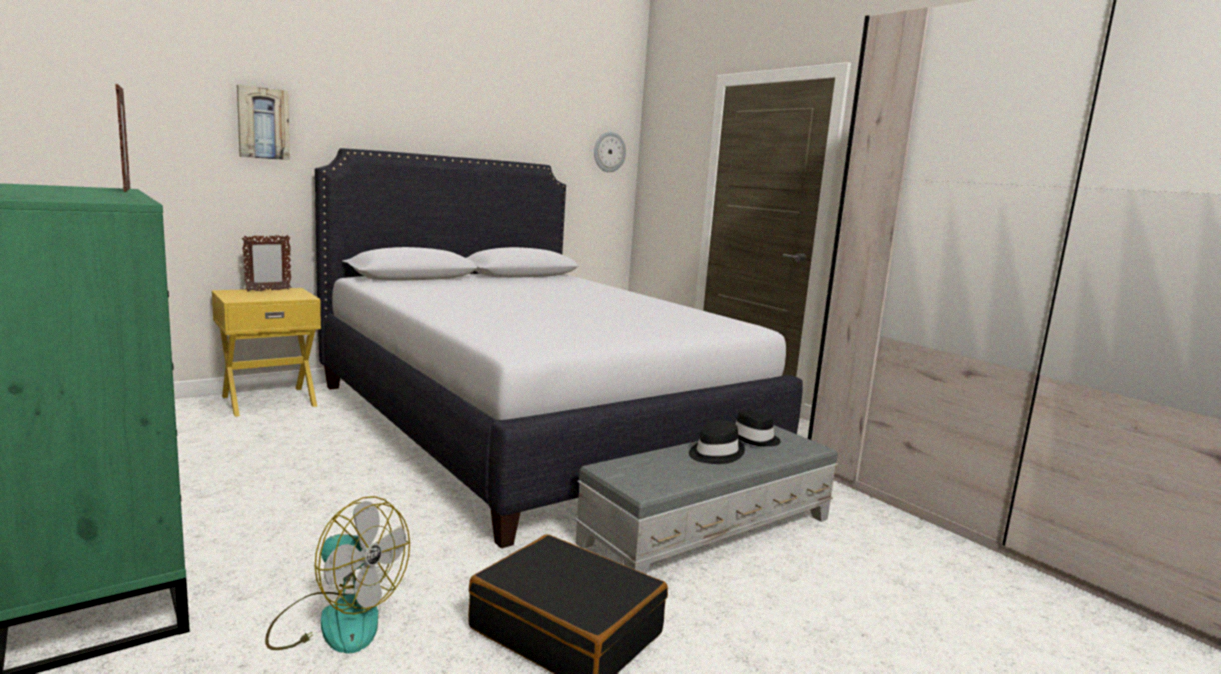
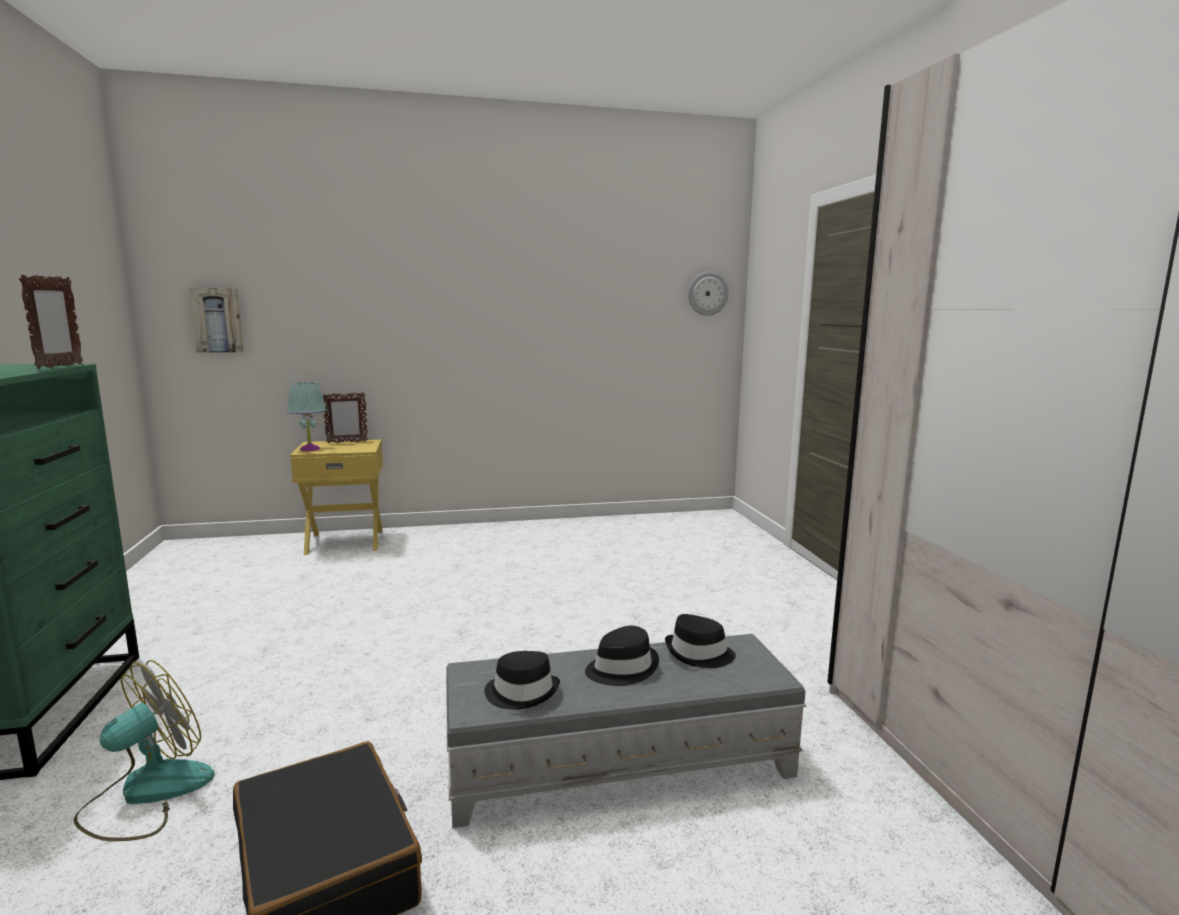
camera: 25 degrees right, 0 degrees up
picture [237,85,290,160] -> picture moved to [189,288,244,353]
fan [265,496,410,654] -> fan turned 105 degrees counterclockwise [74,660,214,841]
white bed [315,148,803,548] -> none
none -> turquoise table lamp [287,382,326,451]
none -> black hat [484,651,560,709]

